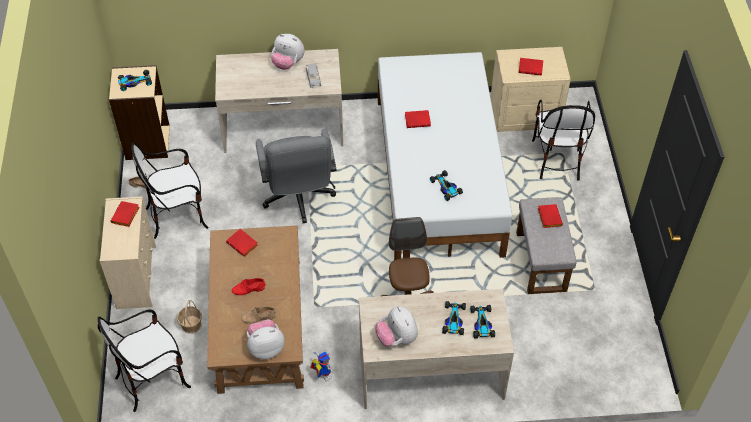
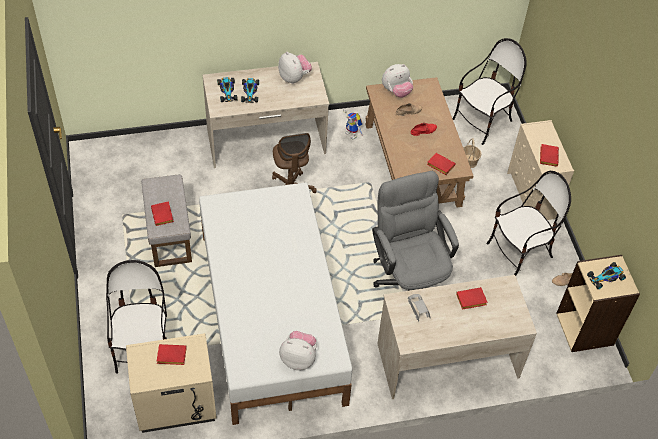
camera: 170 degrees right, 0 degrees up
plush toy [271,34,305,70] -> plush toy moved to [279,331,317,370]
red book [405,110,431,128] -> red book moved to [456,287,488,310]
toy car [430,170,463,201] -> none

